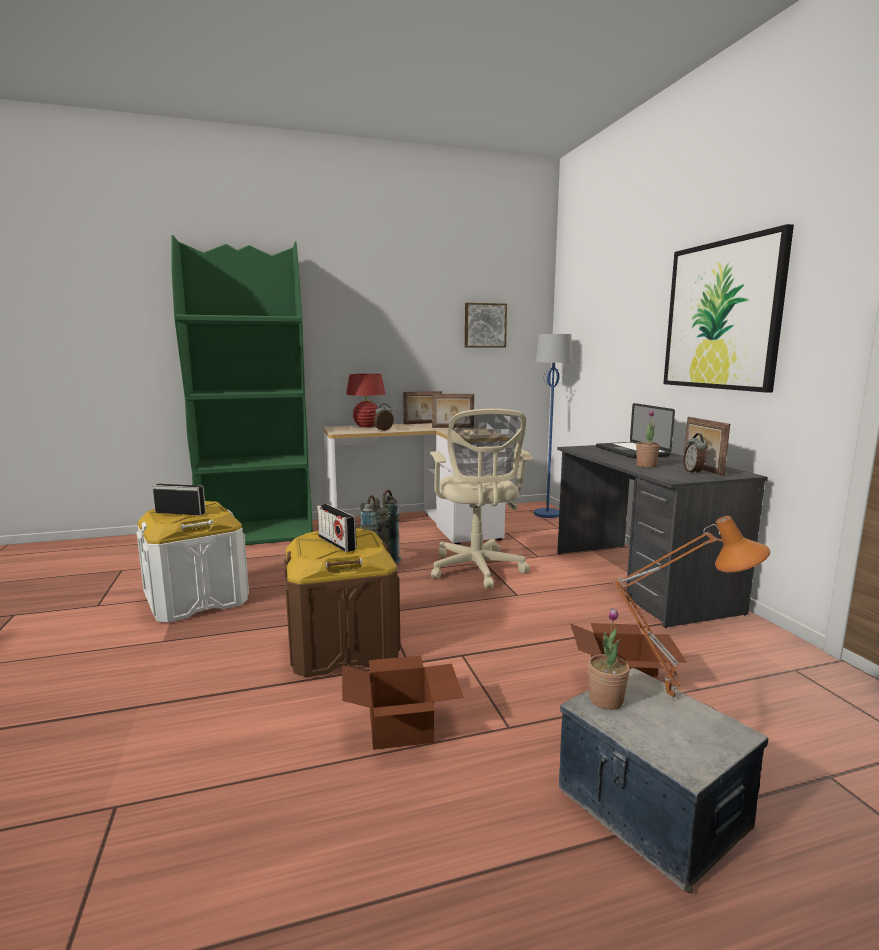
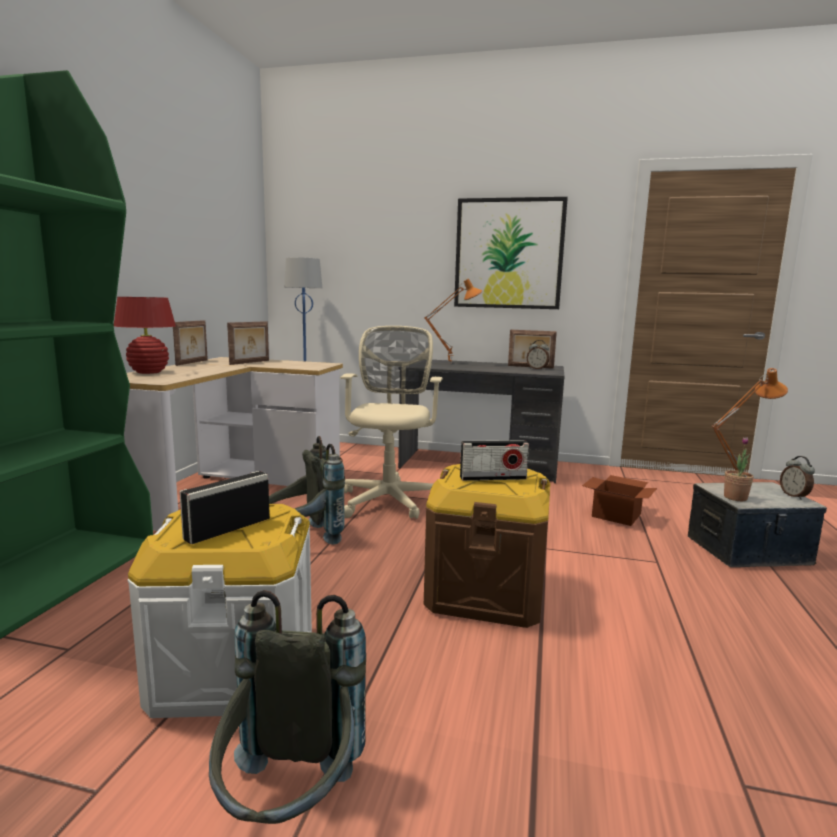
camera: 60 degrees left, 0 degrees up
cardboard box [342,656,464,750] -> none
alarm clock [374,403,394,431] -> alarm clock moved to [780,456,815,500]
beige office chair [430,409,533,589] -> beige office chair turned 105 degrees counterclockwise [340,326,443,519]
picture [465,303,507,348] -> none
laptop [596,403,675,458] -> orange table lamp [424,278,483,364]
potted plant [636,410,660,467] -> none
none -> grey backpack [209,590,366,824]

